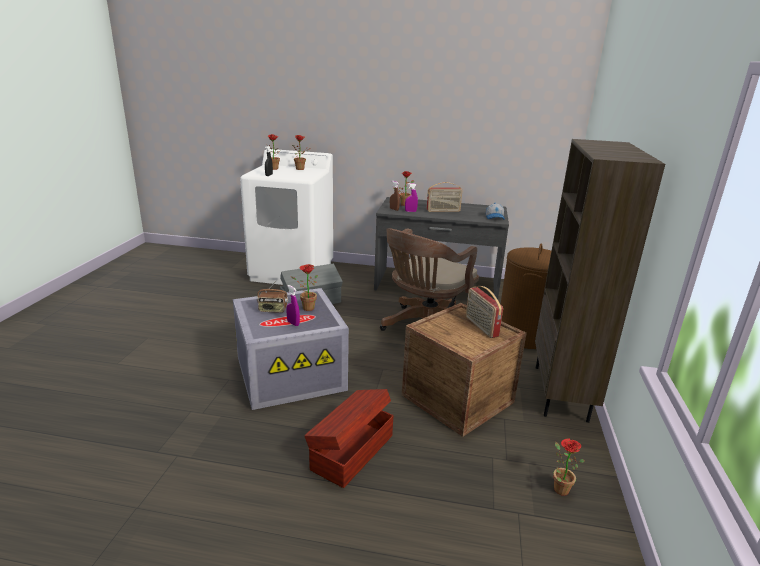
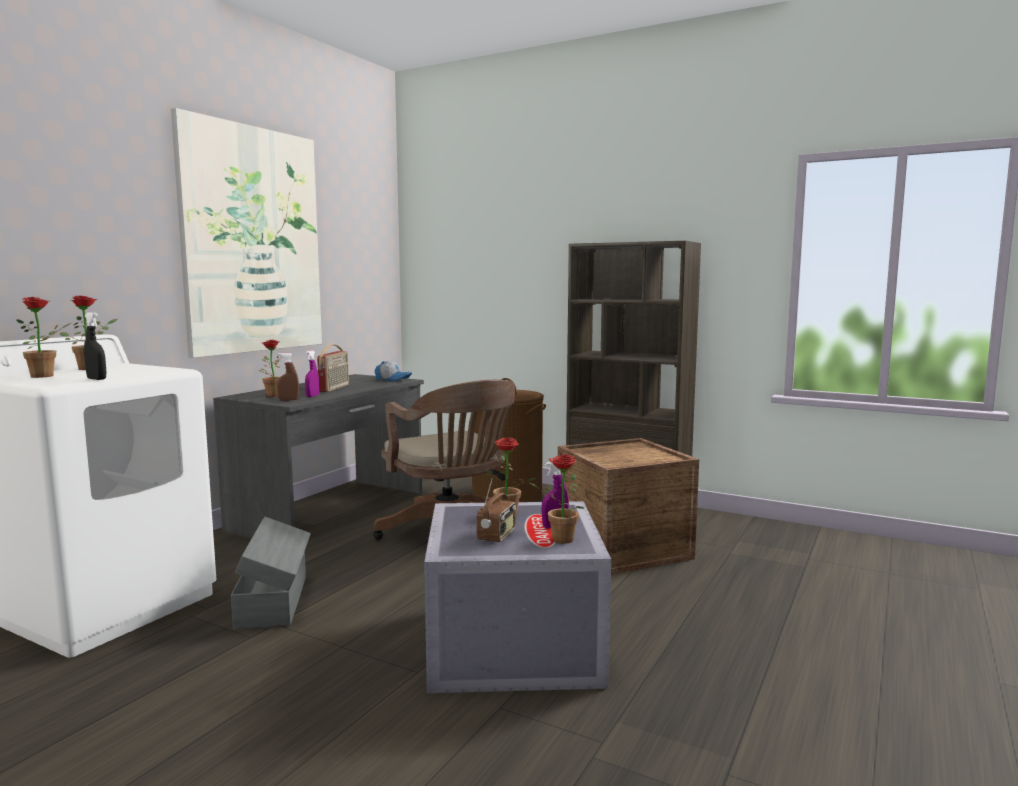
camera: 70 degrees left, 15 degrees down
brown storage box [304,389,394,488] -> none
radio [466,286,503,338] -> none
potted plant [553,438,585,496] -> potted plant moved to [528,454,584,544]
none -> picture [171,108,322,358]

